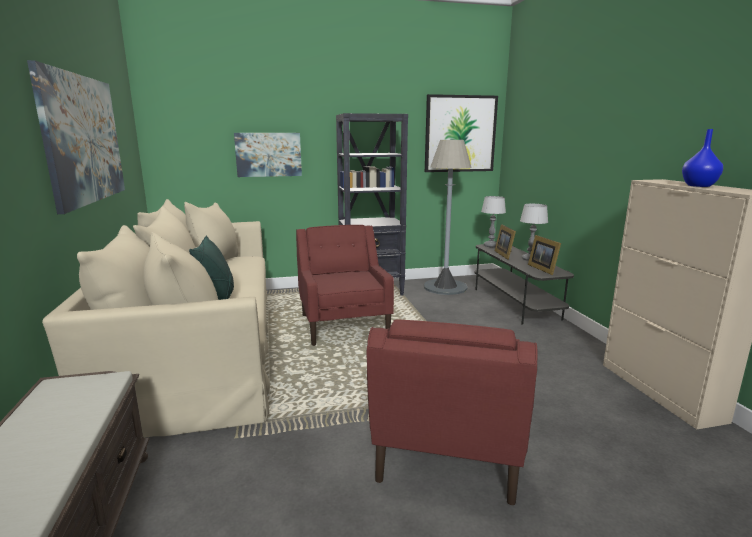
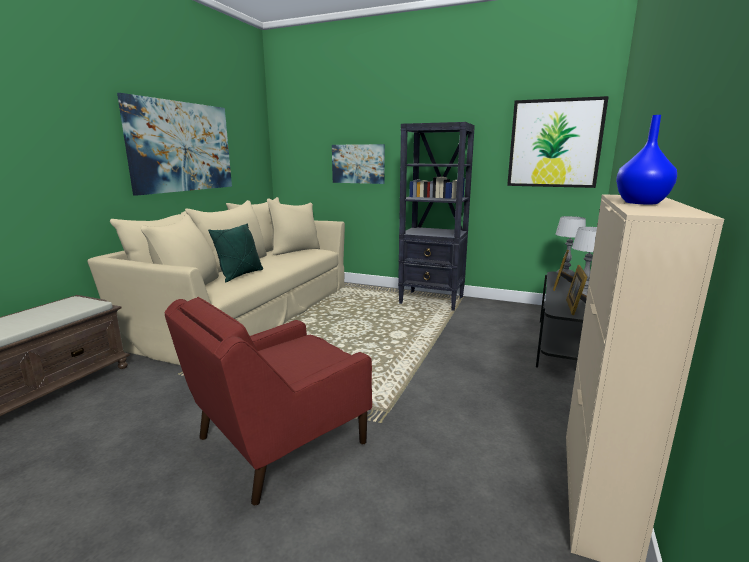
camera: 35 degrees right, 0 degrees up
red armchair [296,225,394,346] -> none
grey floor lamp [424,140,472,295] -> none

